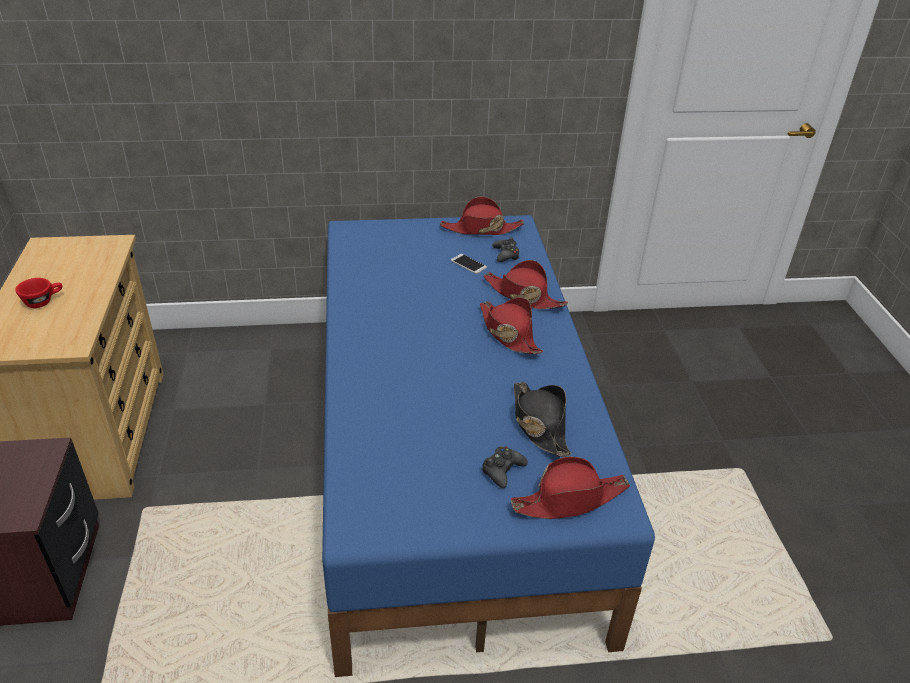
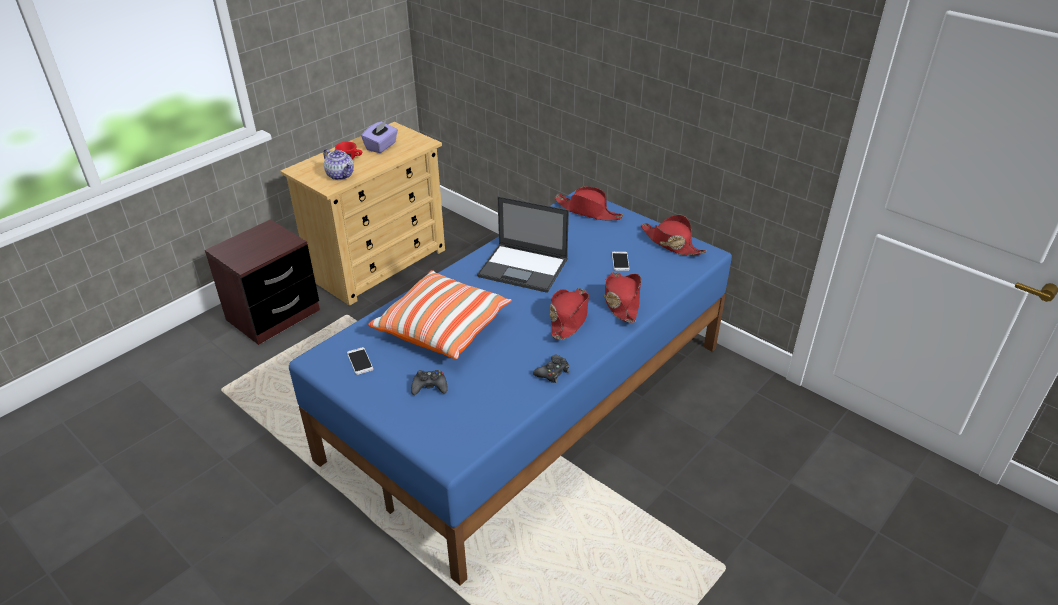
camera: 50 degrees right, 0 degrees up
black game controller [492,237,519,262] -> black game controller moved to [533,355,569,383]
red hat [511,457,630,519] -> red hat moved to [554,186,623,220]
black hat [514,382,571,457] -> none
none -> teapot [323,149,354,180]
none -> phone [347,347,373,375]
none -> purple tissue box [361,121,398,153]
none -> pillow [368,270,512,359]
none -> laptop [477,196,569,293]

